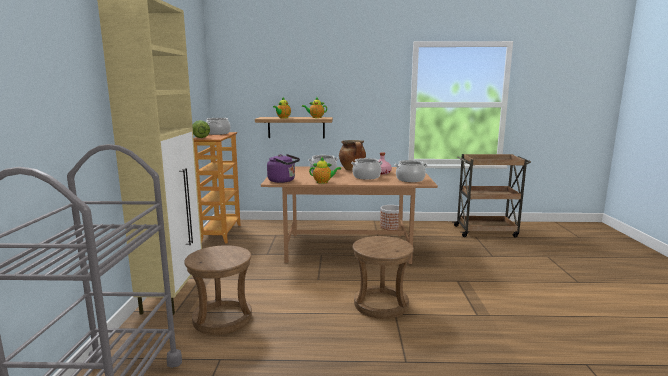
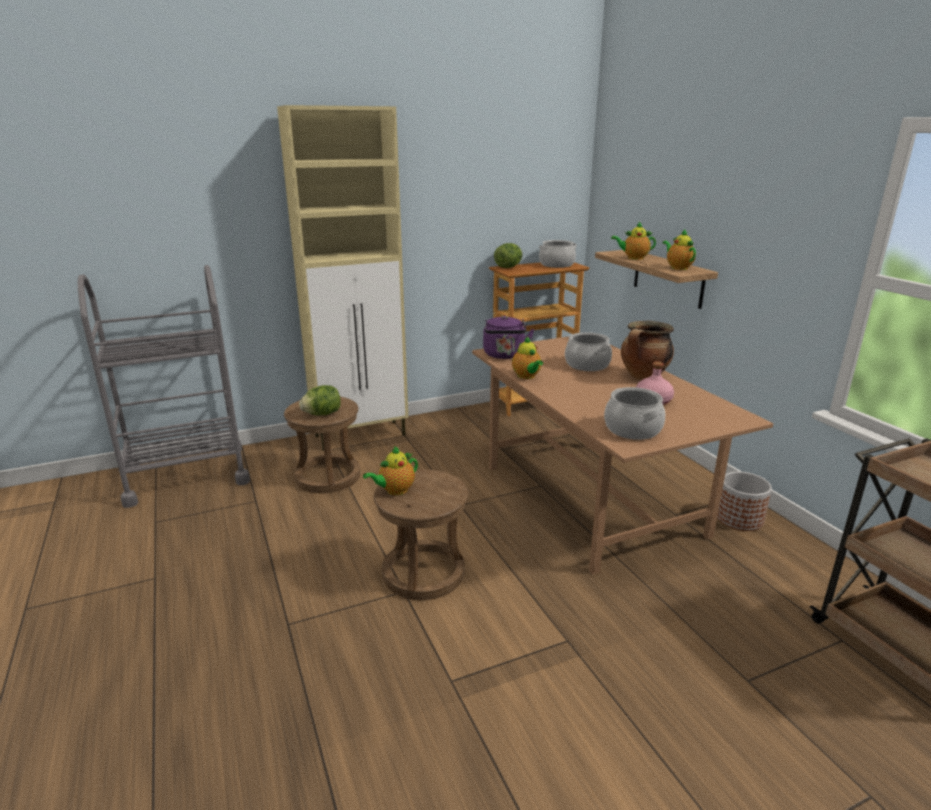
camera: 65 degrees right, 10 degrees up
cooking pot [351,158,383,180] -> none
none -> lettuce [299,385,341,416]
none -> teapot [363,446,418,495]

